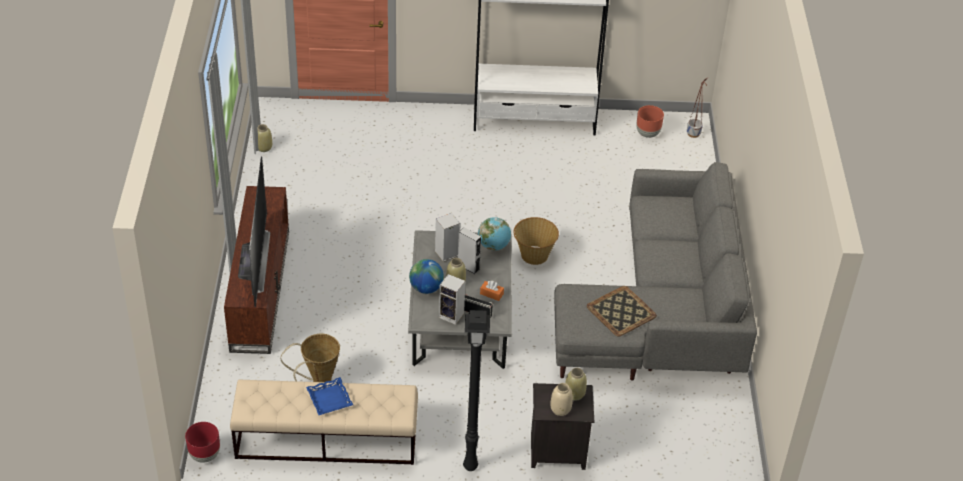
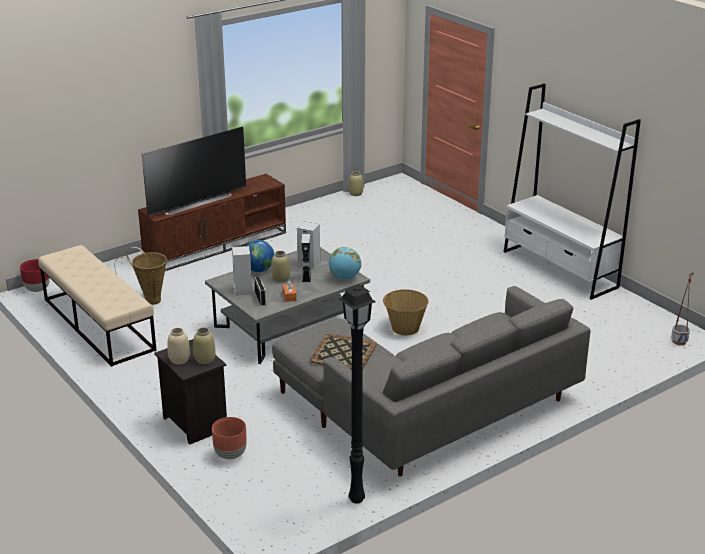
camera: 55 degrees right, 15 degrees down
blue tray [306,377,353,415] -> none
black floor lamp [463,310,490,471] -> black floor lamp moved to [339,284,376,503]
brown planter [636,105,664,138] -> brown planter moved to [212,417,247,459]

